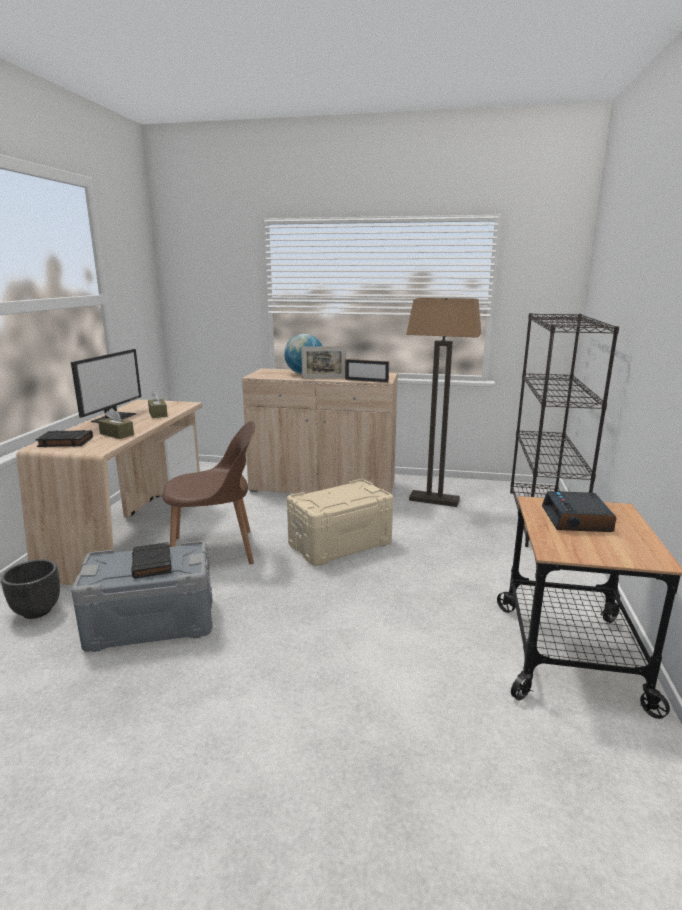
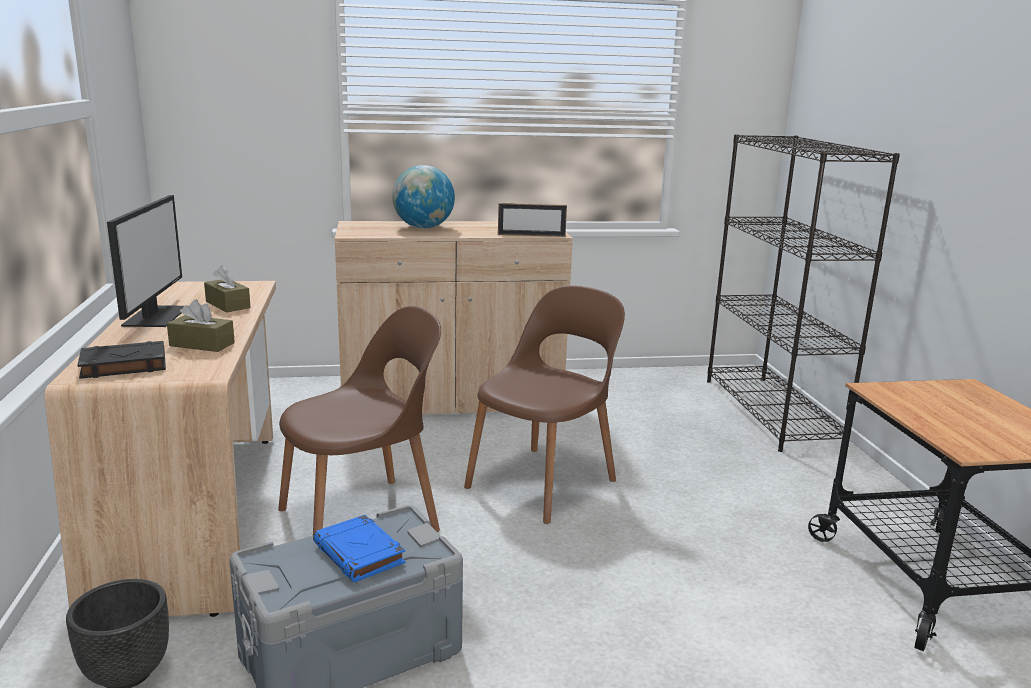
camera: 20 degrees left, 0 degrees up
black book [131,542,172,579] -> blue book [313,515,406,582]
beige storage box [287,479,393,566] -> brown chair [464,286,625,524]
picture frame [301,346,346,379] -> none
floor lamp [406,298,481,507] -> none
alarm clock [542,491,616,532] -> none

